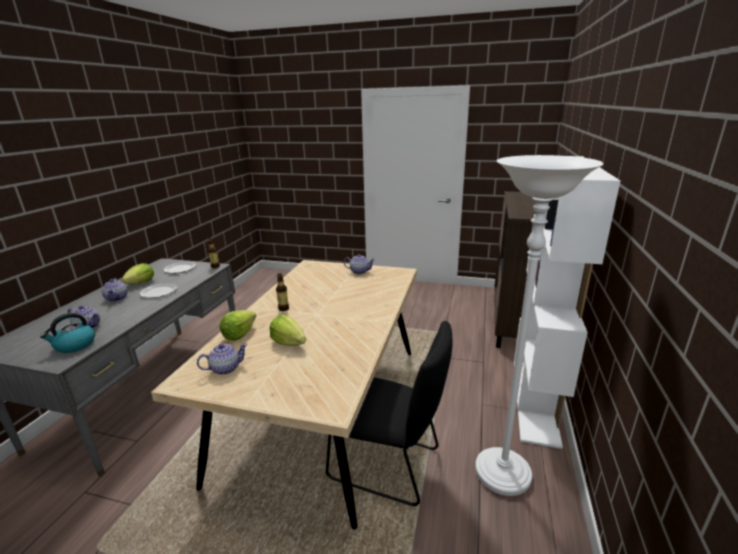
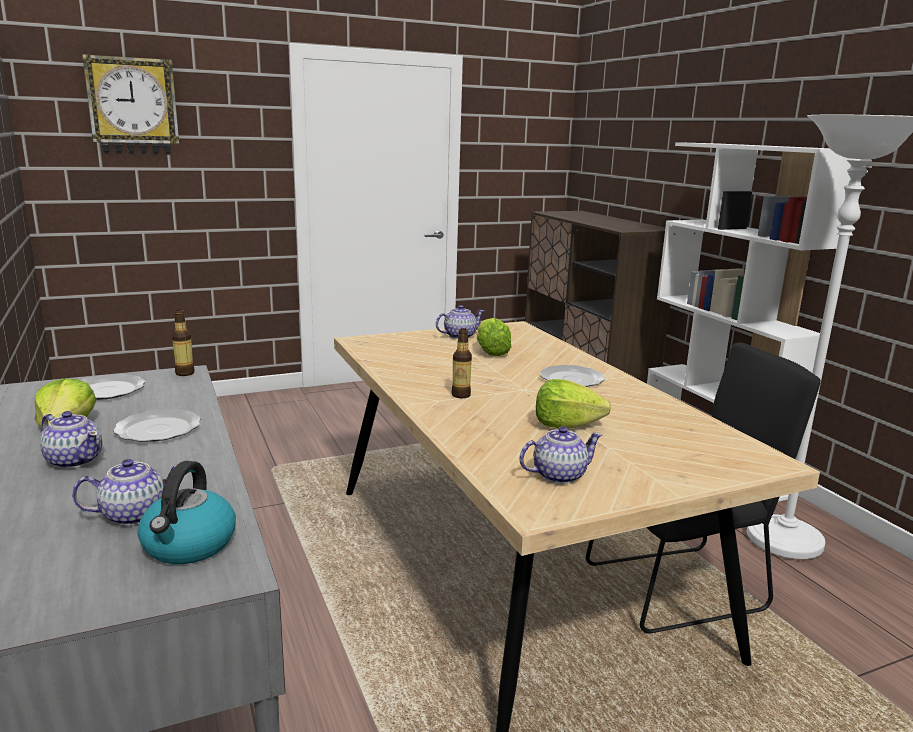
camera: 40 degrees left, 5 degrees down
teapot [197,343,248,375] -> teapot turned 45 degrees clockwise [520,426,602,484]
lettuce [220,310,256,341] -> lettuce moved to [477,318,511,356]
none -> wall clock [82,54,179,155]
none -> plate [540,365,605,387]

